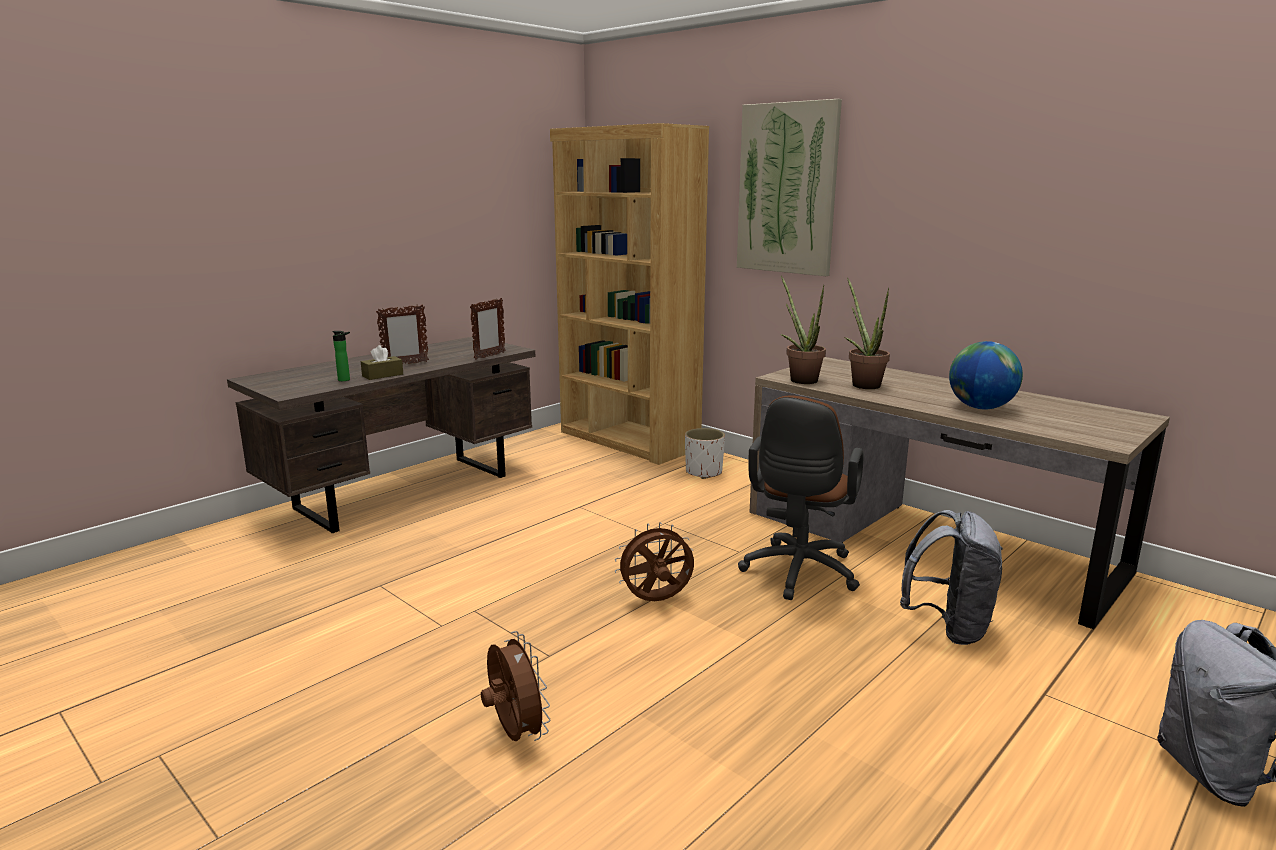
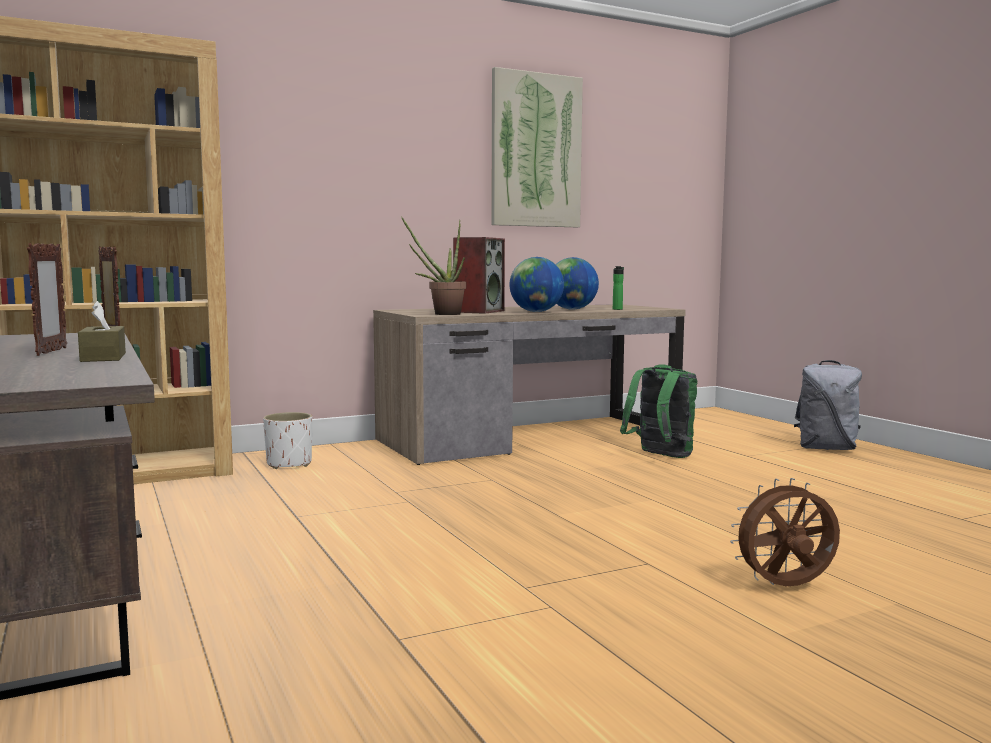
camera: 70 degrees left, 10 degrees down
bottle [332,331,350,381] -> bottle moved to [613,266,624,310]
brown fan [615,522,694,601] -> none
picture [737,99,842,276] -> picture moved to [491,67,583,227]
brown office chair [738,395,863,600] -> none
potted plant [844,278,890,389] -> speaker [453,237,505,314]
grey backpack [900,510,1003,645] -> green backpack [620,364,698,458]
none -> globe [509,257,564,312]

